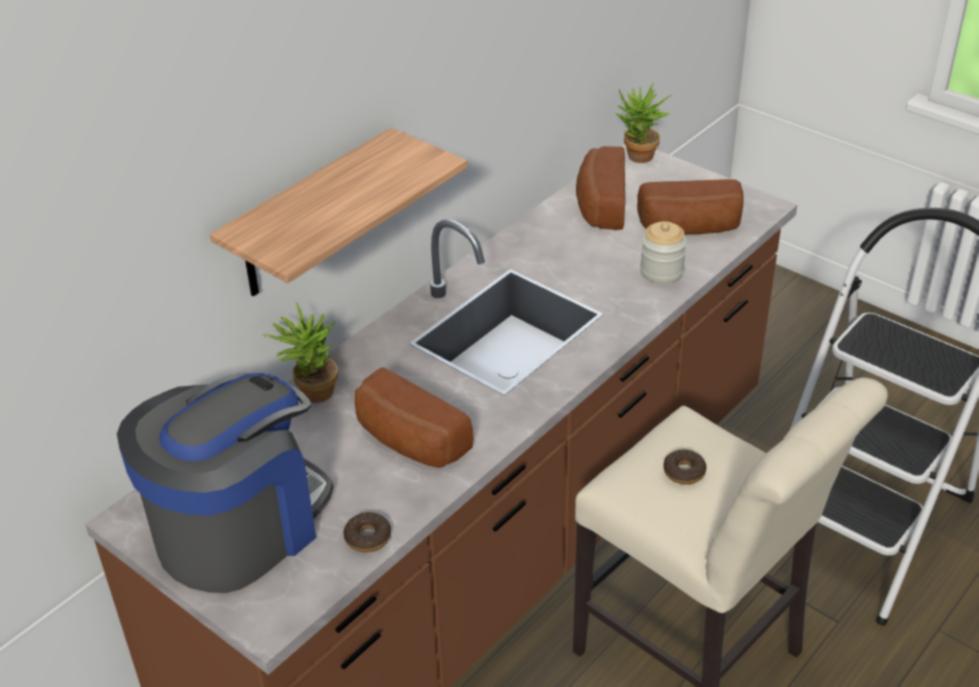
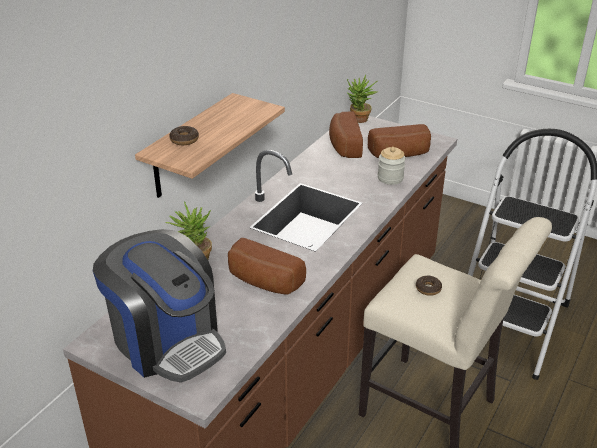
camera: 10 degrees left, 5 degrees down
coffee machine [117,373,334,593] -> coffee machine turned 105 degrees clockwise [93,229,226,383]
donut [343,512,391,553] -> donut moved to [169,126,199,145]

